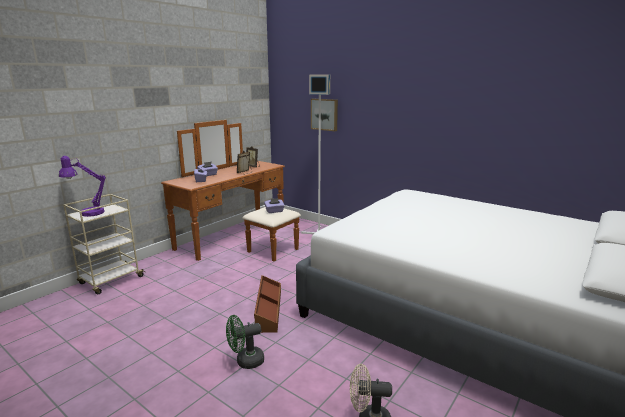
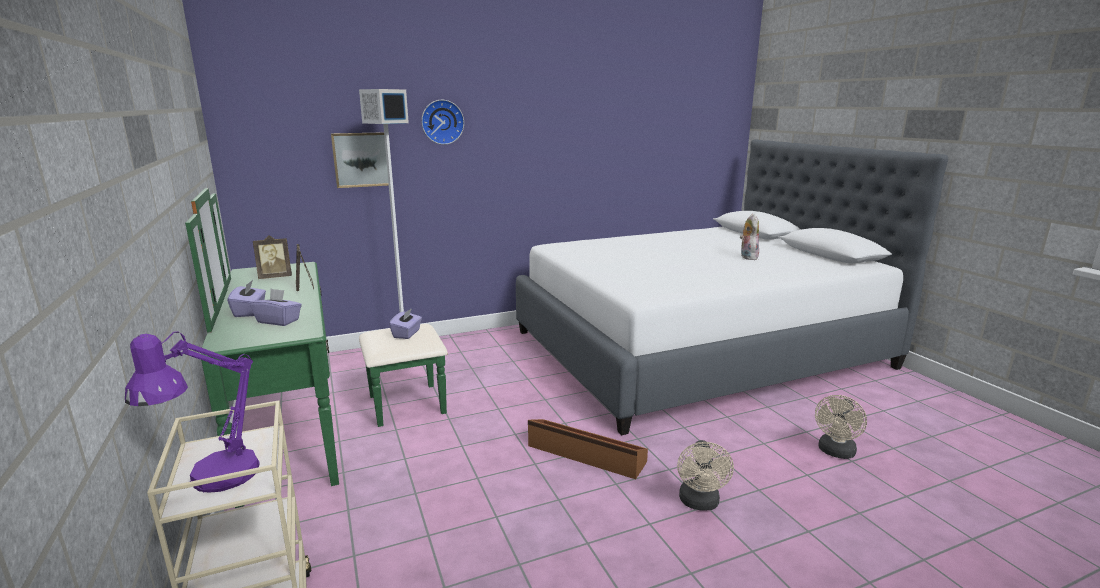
camera: 60 degrees left, 0 degrees up
brown dresser [161,120,301,262] -> green dresser [185,188,448,508]
green fan [226,315,264,369] -> beige fan [677,440,734,511]
none -> wall clock [421,100,464,145]
none -> plush toy [740,214,759,260]

